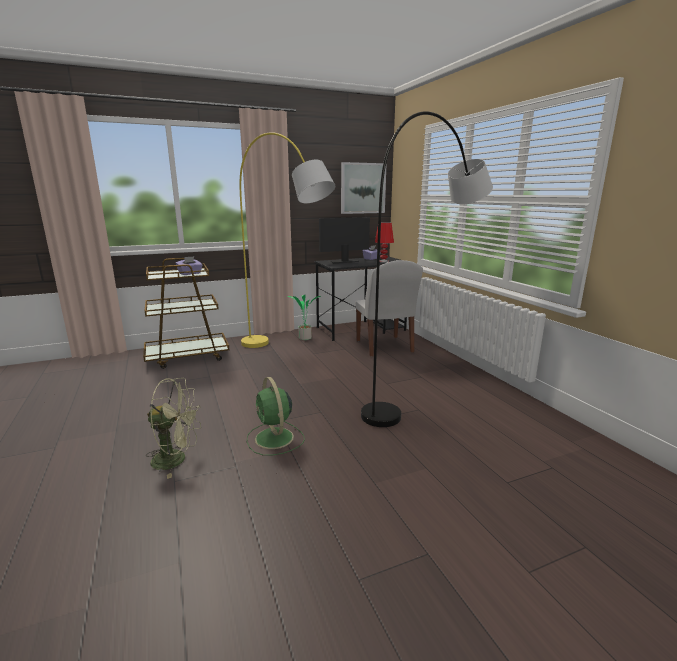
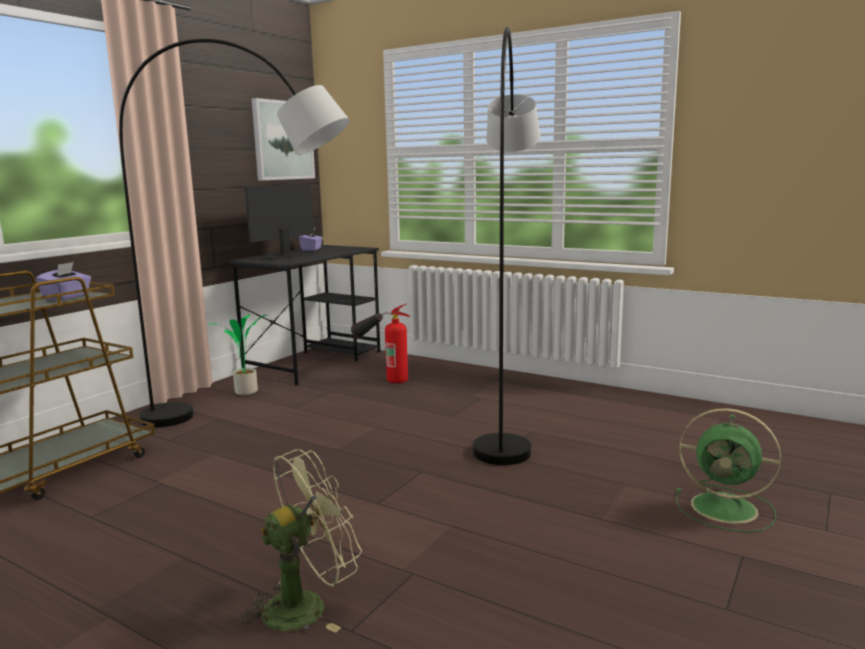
camera: 35 degrees left, 5 degrees down
yellow floor lamp [240,132,335,348] -> grey floor lamp [119,39,350,427]
green fan [247,377,305,456] -> green fan moved to [676,408,781,533]
white chair [356,260,423,356] -> fire extinguisher [351,304,410,383]
red table lamp [375,222,394,263] -> none

